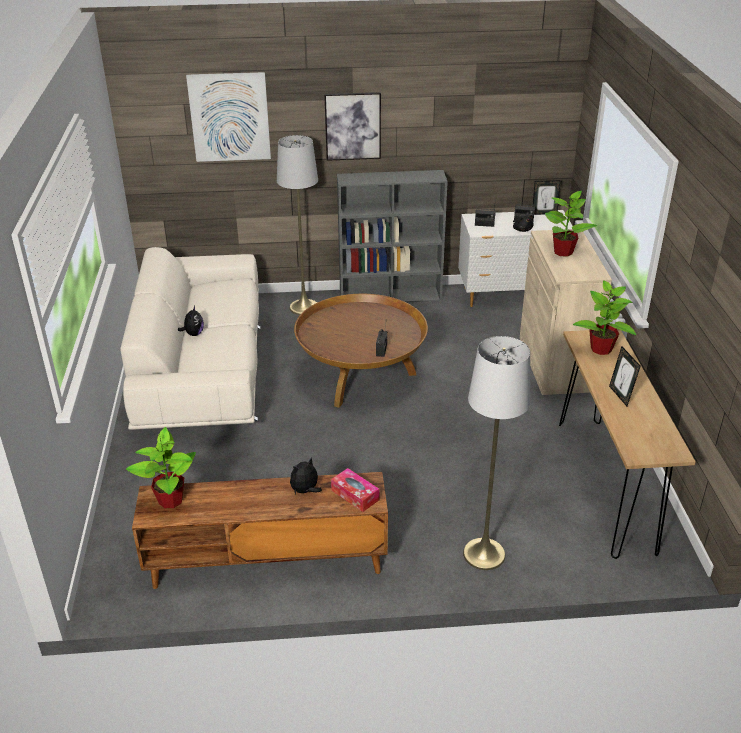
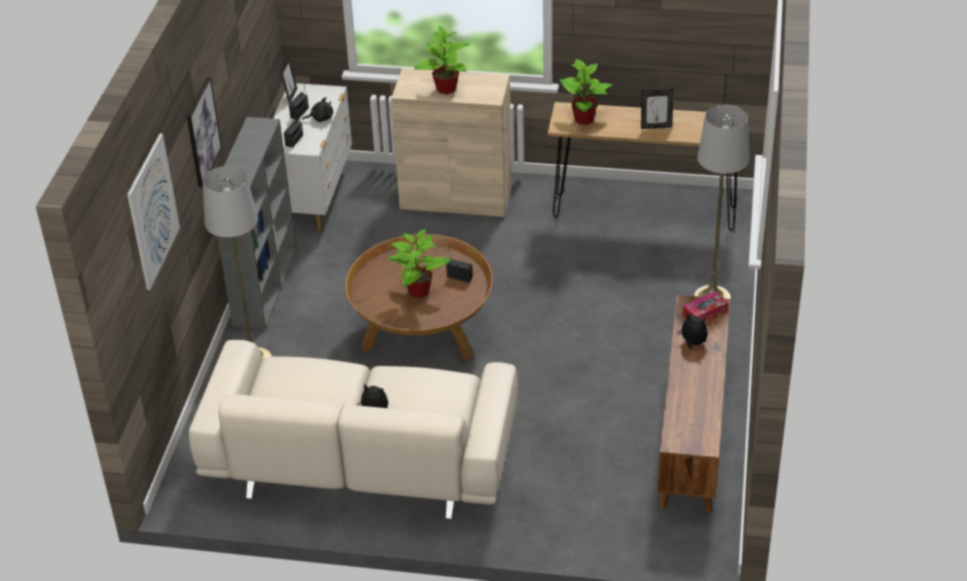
camera: 75 degrees left, 5 degrees up
potted plant [126,427,196,508] -> potted plant moved to [387,229,451,298]
plush toy [290,457,322,495] -> plush toy turned 150 degrees clockwise [677,312,708,349]

